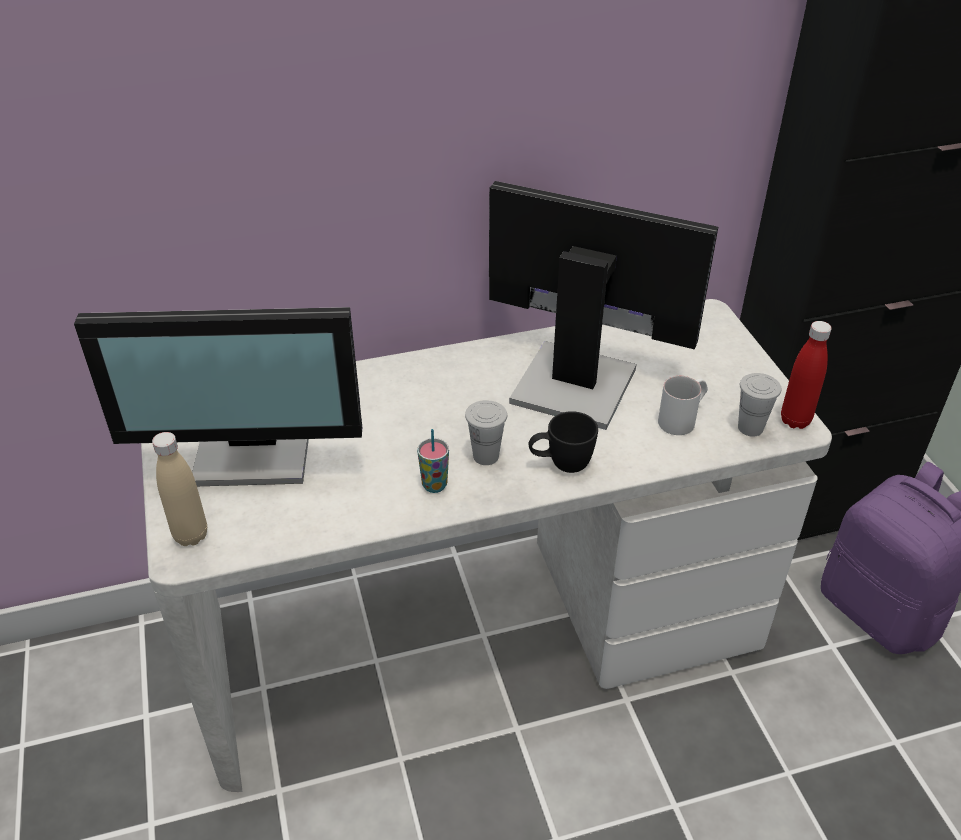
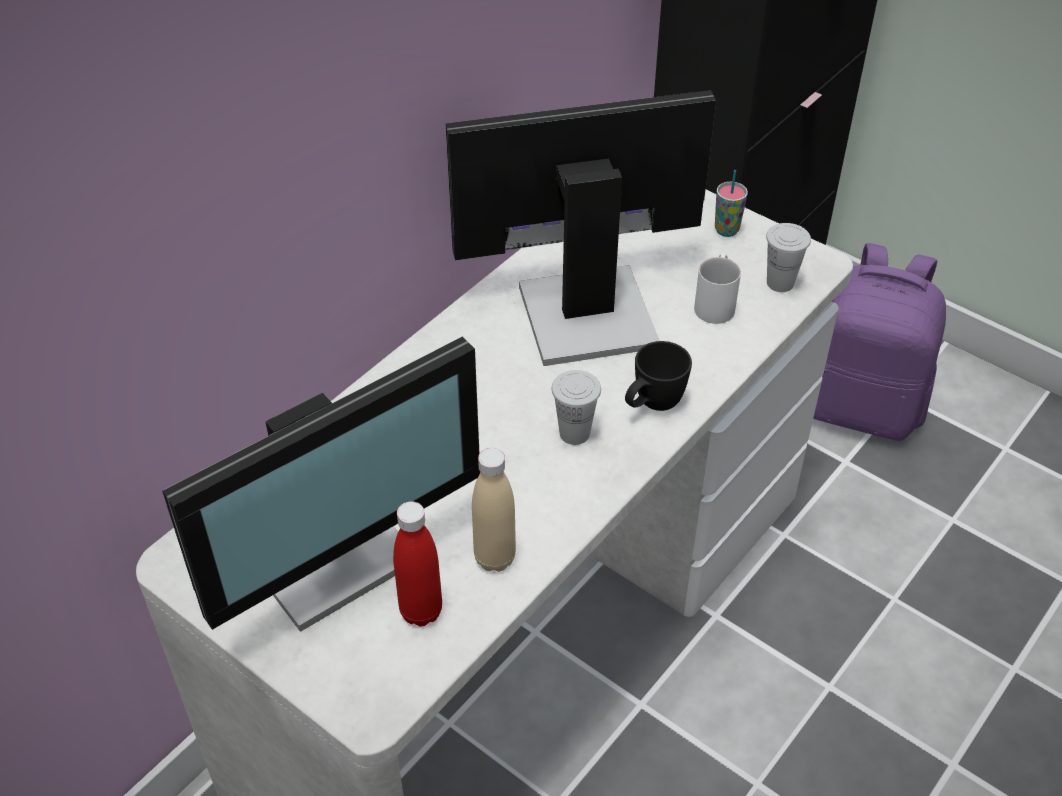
camera: 35 degrees left, 5 degrees up
beige bottle [152,432,207,546] -> beige bottle moved to [472,448,516,572]
cup [417,429,449,493] -> cup moved to [715,170,748,237]
red bottle [781,321,832,429] -> red bottle moved to [393,501,442,626]

